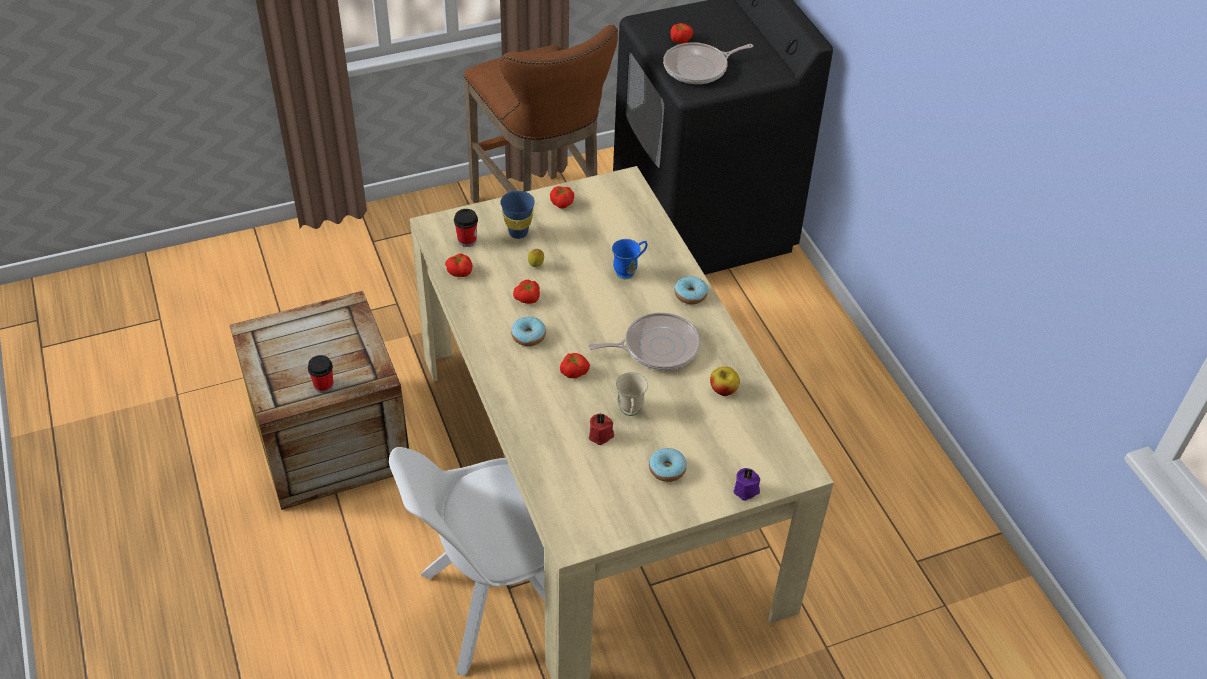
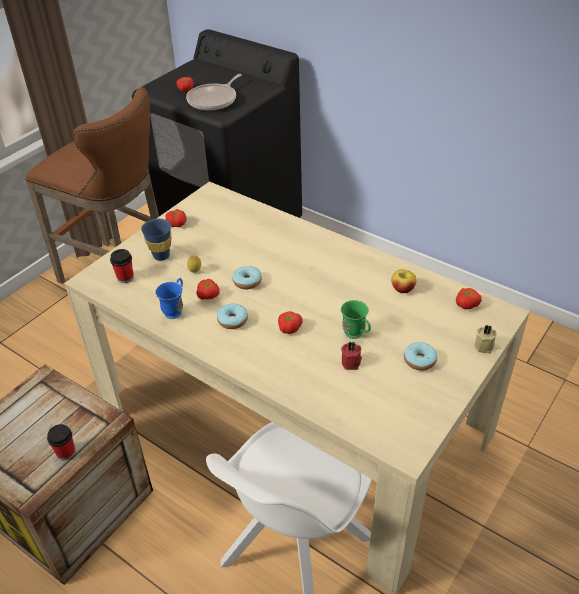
camera: 30 degrees left, 5 degrees down
tomato [445,253,473,277] -> tomato moved to [456,288,482,309]
frying pan [588,312,700,370] -> none
blue mug [612,239,647,279] -> blue mug moved to [155,278,183,319]
beige mug [616,372,648,416] -> green mug [341,300,371,339]
donut [674,276,708,304] -> donut moved to [233,266,262,289]
purple candle [733,468,760,501] -> beige candle [475,325,496,354]

